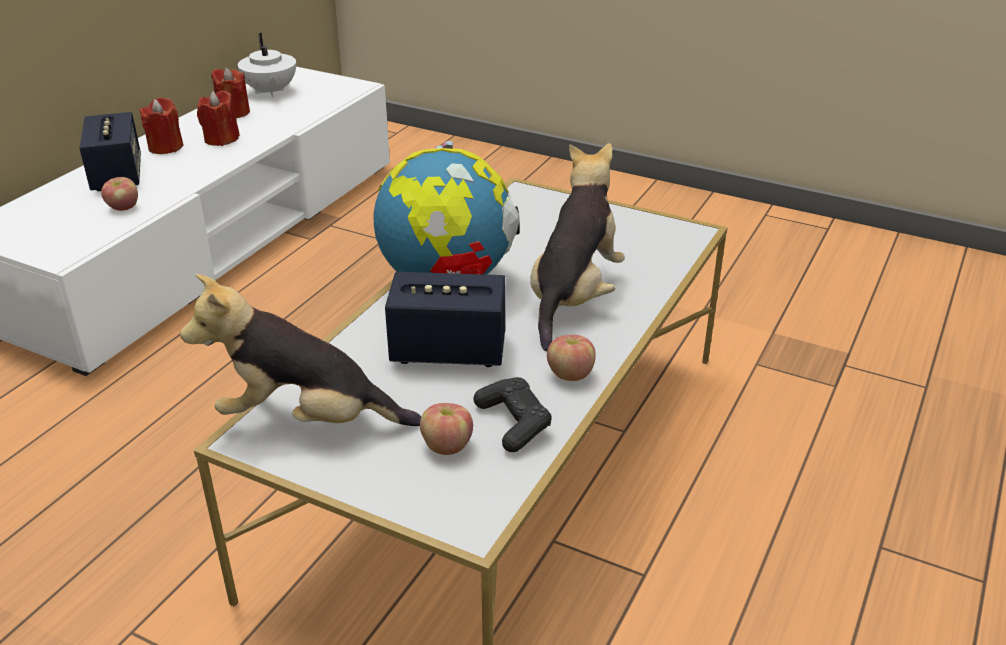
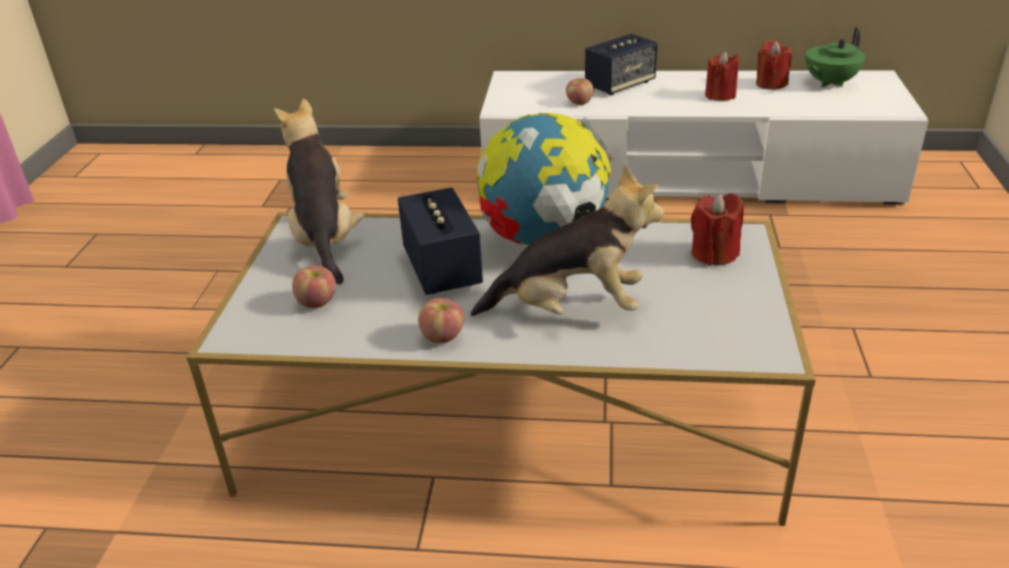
camera: 70 degrees right, 0 degrees up
red candle [139,97,184,154] -> red candle moved to [691,193,744,266]
white teapot [238,33,296,97] -> green teapot [805,27,866,88]
black game controller [474,377,552,452] -> none

